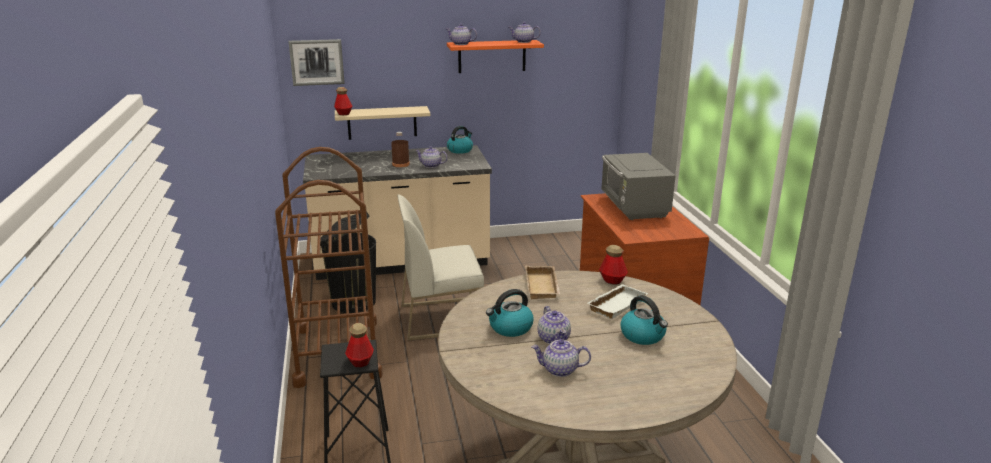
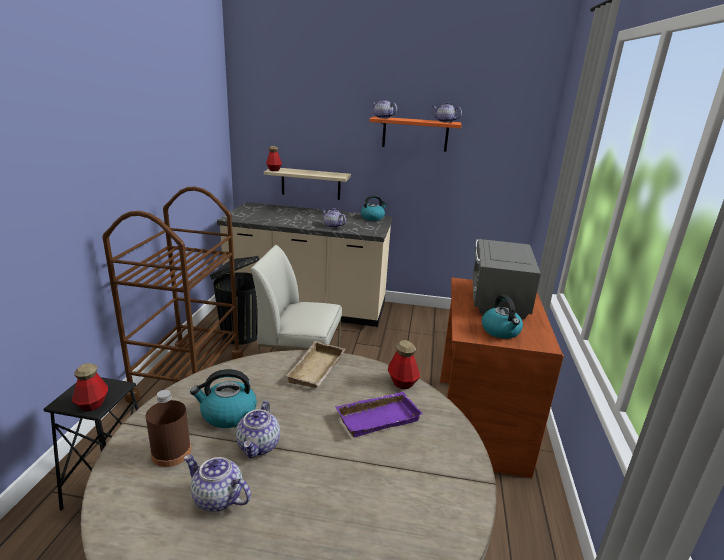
camera: 20 degrees right, 0 degrees up
picture [288,39,345,86] -> none
brown bottle [391,132,410,167] -> brown bottle moved to [146,390,191,467]
white tray [588,284,648,319] -> purple tray [336,392,423,437]
kettle [620,295,668,345] -> kettle moved to [482,295,523,339]

